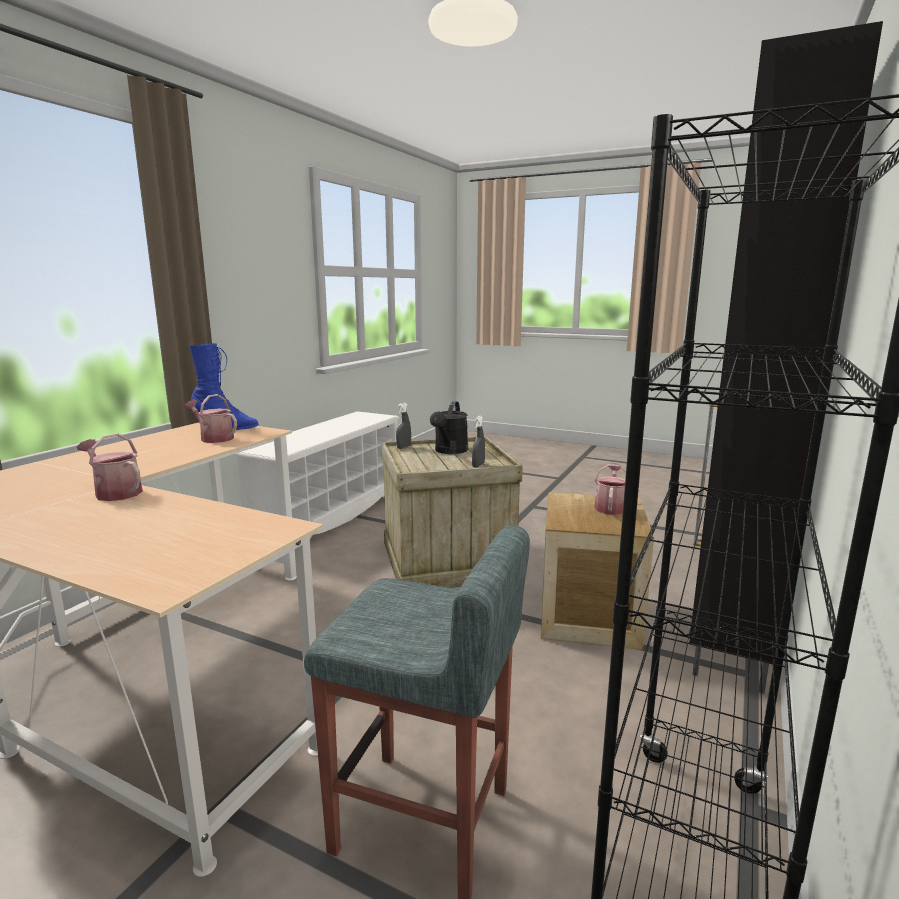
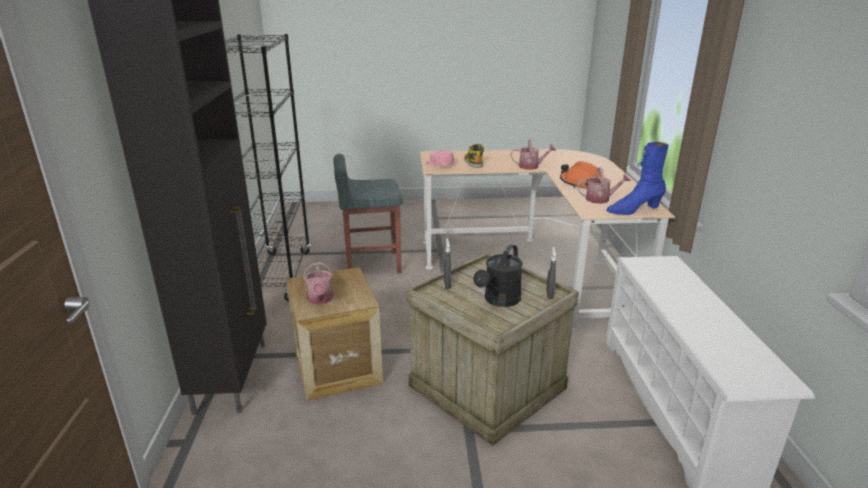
camera: 150 degrees right, 10 degrees up
black watering can [430,401,468,454] -> black watering can turned 135 degrees counterclockwise [474,245,523,307]
none -> pink cap [425,151,454,166]
none -> boot [464,144,484,168]
none -> orange hard hat [560,161,602,189]

